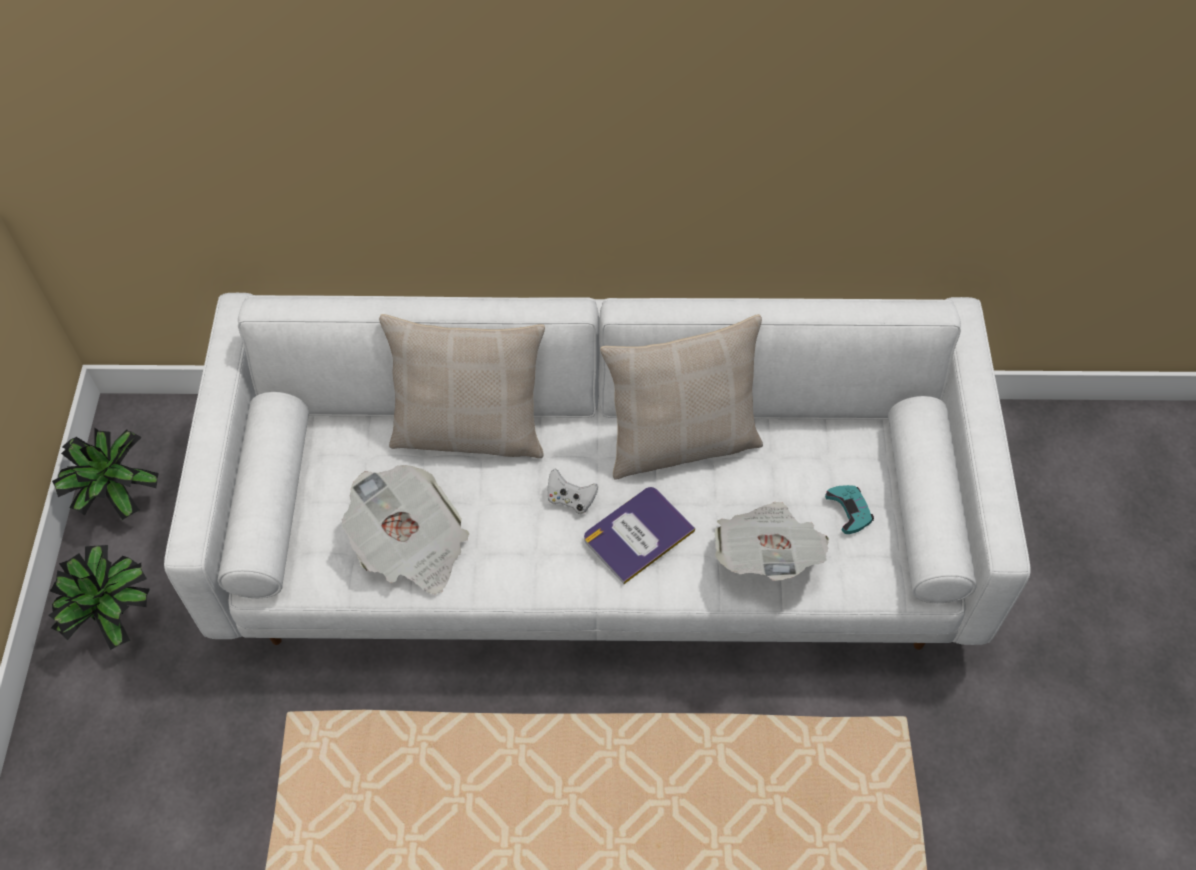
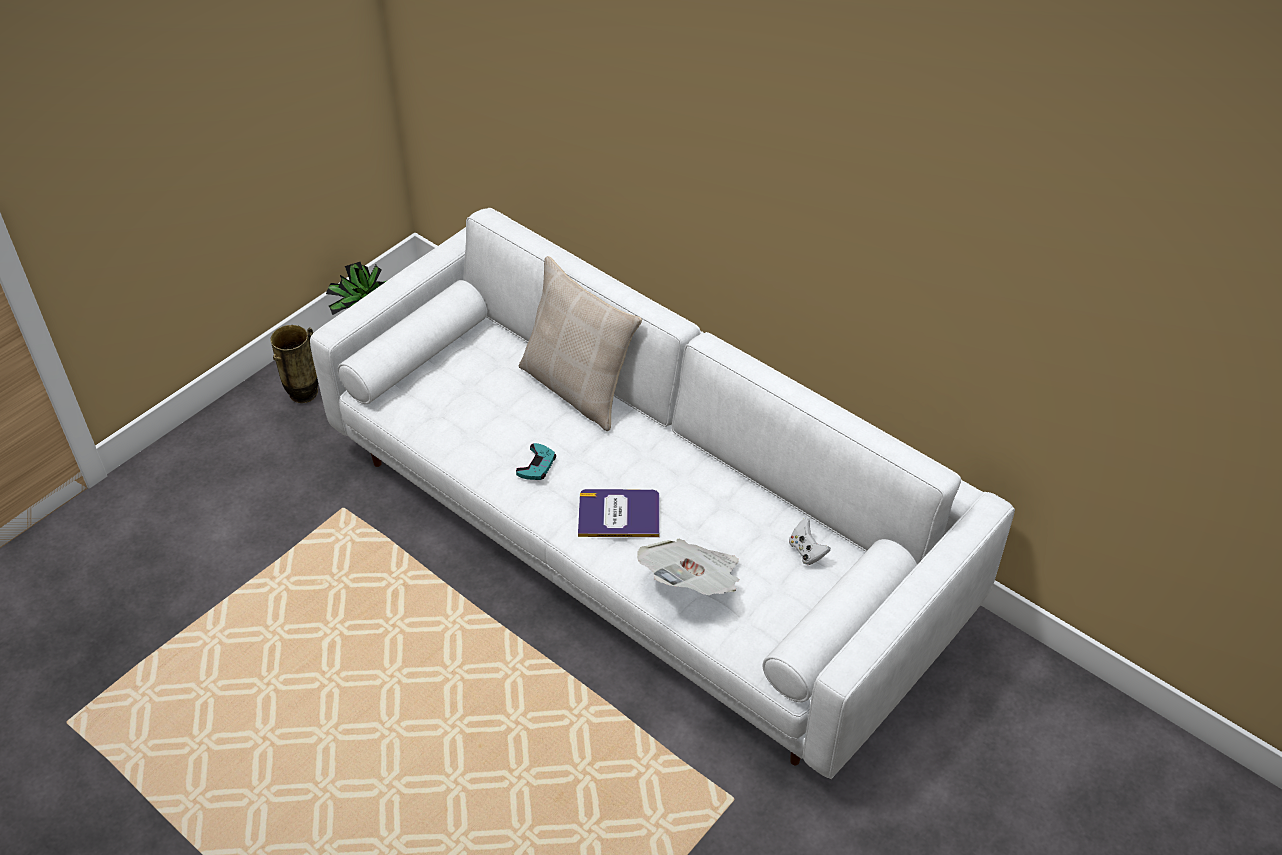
camera: 40 degrees right, 10 degrees down
potted plant [48,545,150,650] -> vase [270,325,318,403]
newspaper [342,465,469,594] -> none
white game controller [547,468,598,514] -> white game controller moved to [789,518,830,565]
beige pillow [600,314,763,480] -> none
turquoise game controller [825,485,874,534] -> turquoise game controller moved to [516,443,556,480]

